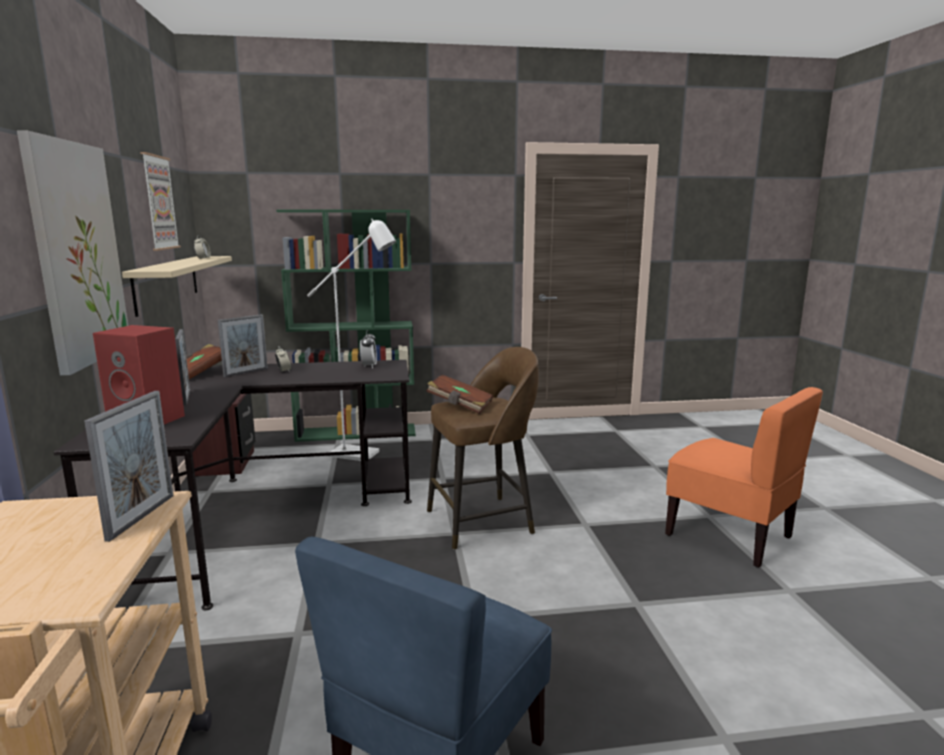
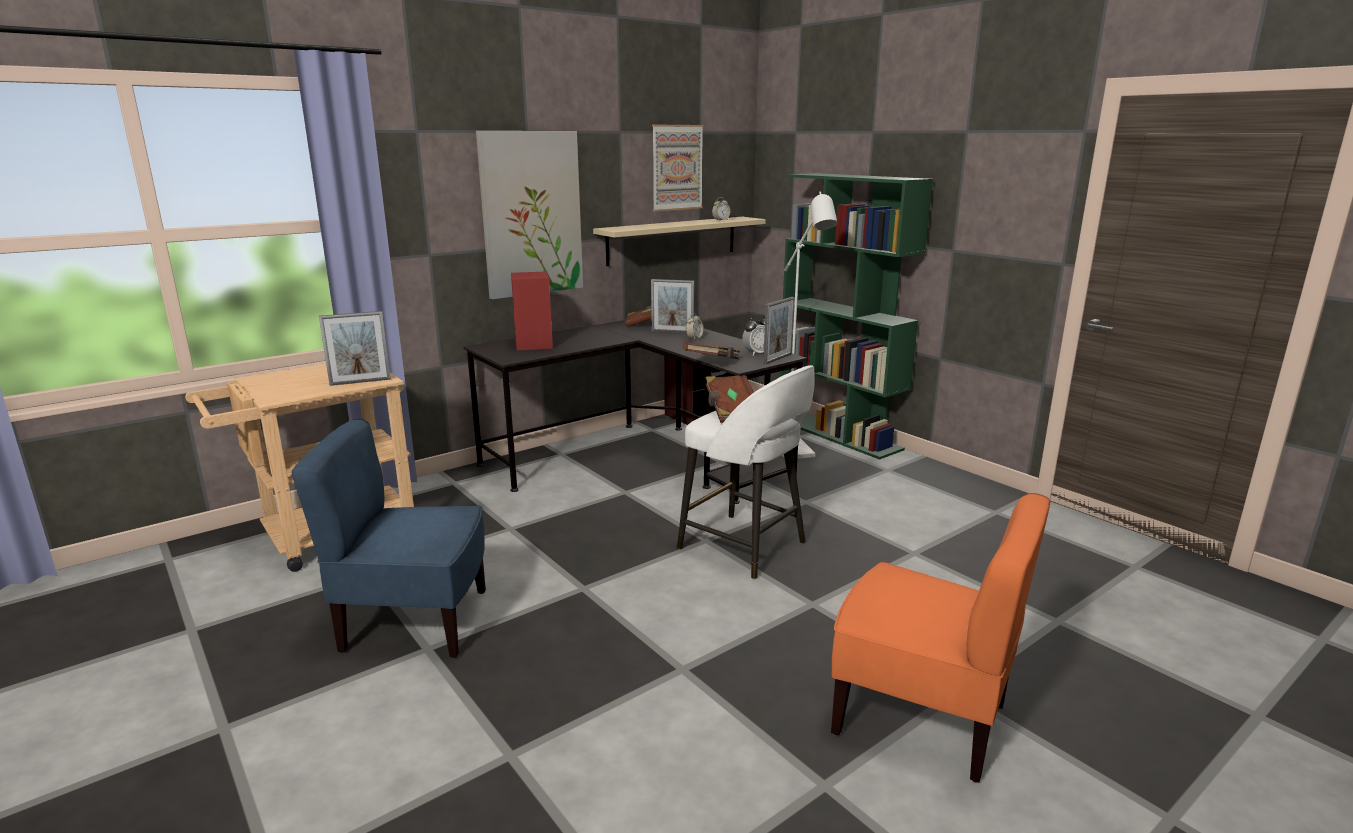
camera: 60 degrees right, 5 degrees up
picture frame [175,329,190,406] -> picture frame moved to [763,297,795,365]
brown stool [427,347,539,550] -> white stool [677,365,815,579]
orange chair [665,387,823,568] -> orange chair turned 75 degrees counterclockwise [831,493,1051,783]
none -> brown book [683,343,740,359]

